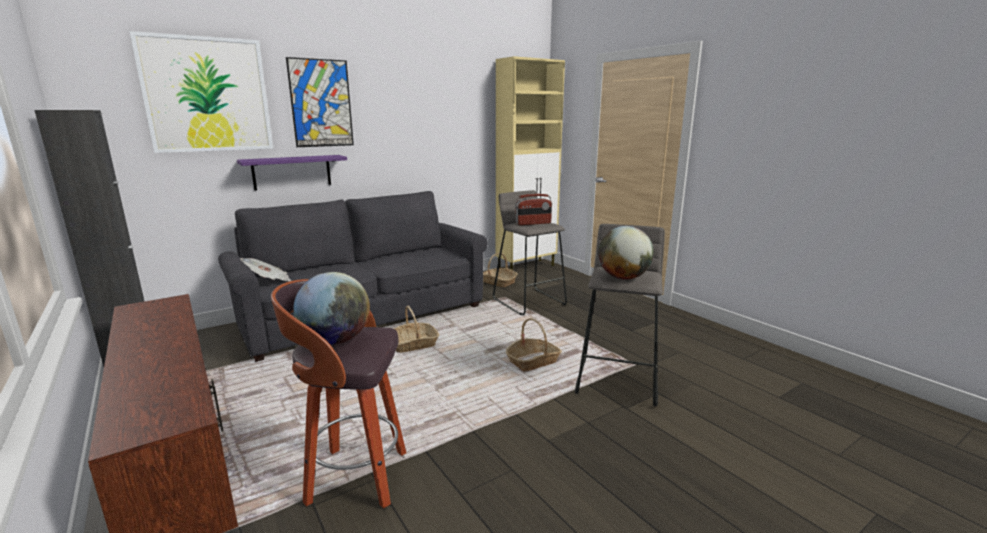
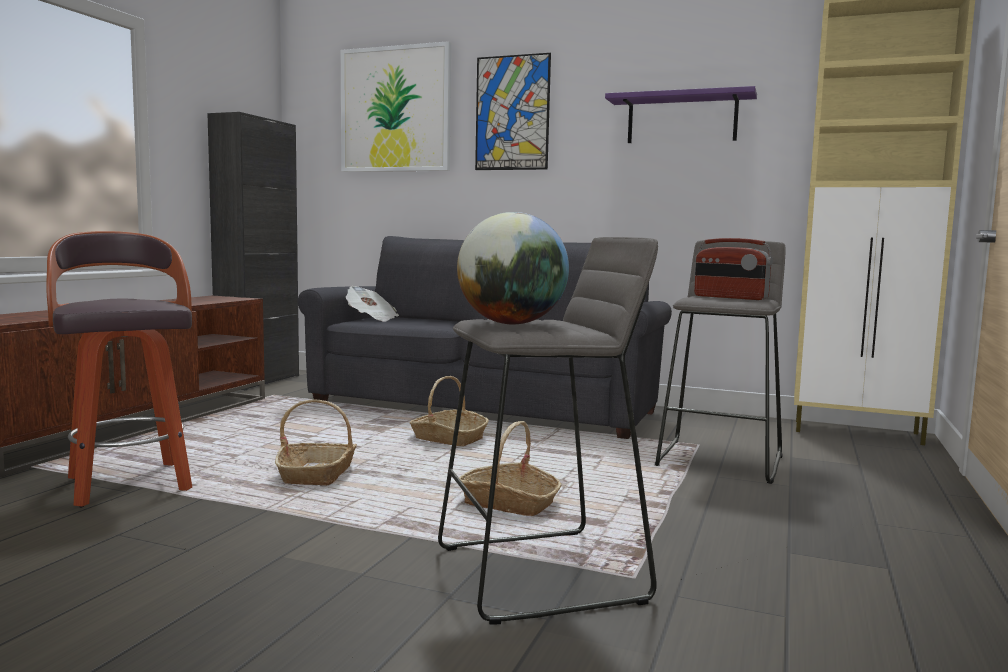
camera: 55 degrees right, 10 degrees down
purple shelf [237,155,347,191] -> purple shelf moved to [605,86,757,143]
globe [293,272,370,345] -> none
basket [483,253,517,287] -> basket moved to [275,400,357,486]

